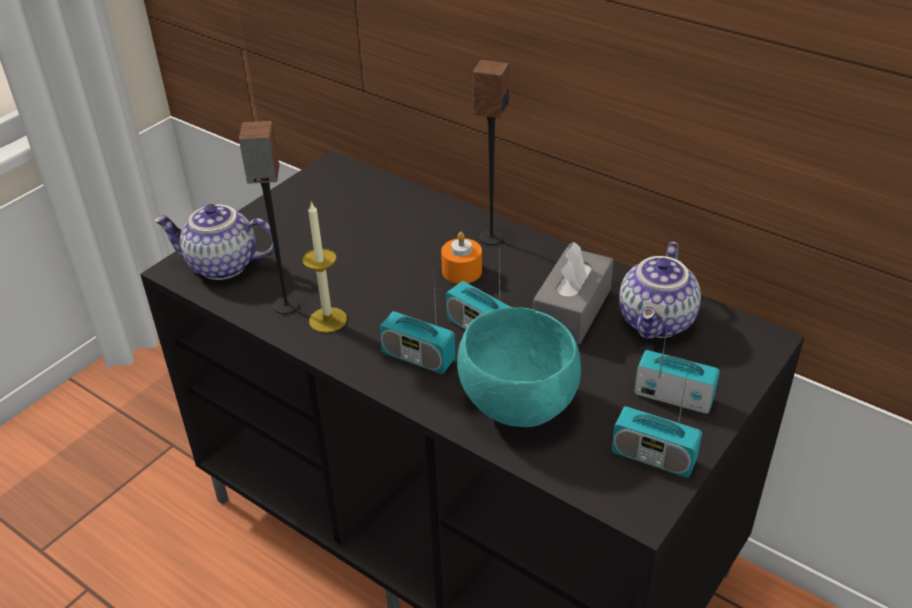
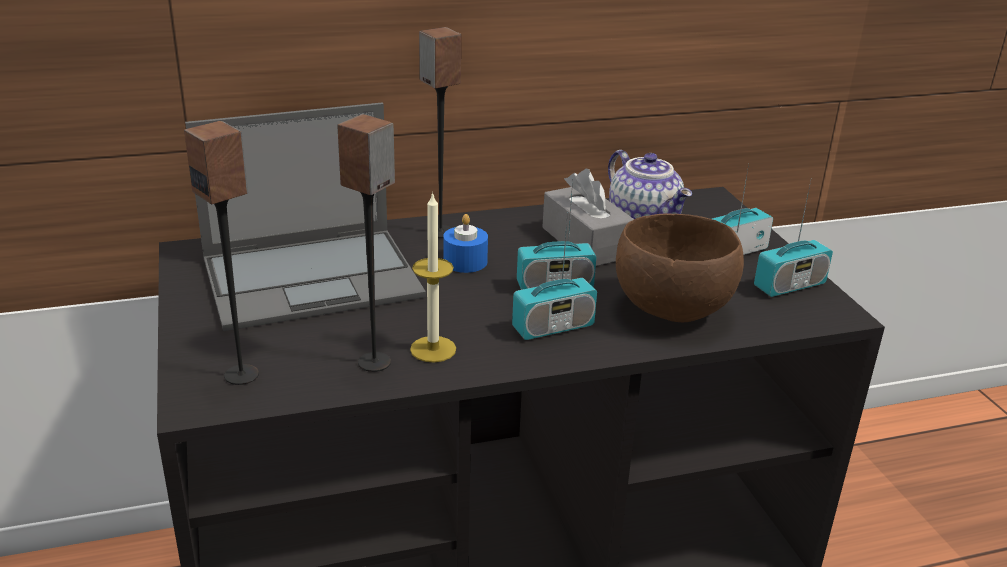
camera: 55 degrees left, 10 degrees down
teapot [154,204,274,280] -> speaker [184,121,259,385]
orange candle [441,232,482,284] -> blue candle [443,214,488,273]
turquoise bowl [457,307,581,428] -> brown bowl [616,213,744,322]
none -> laptop [185,103,426,331]

